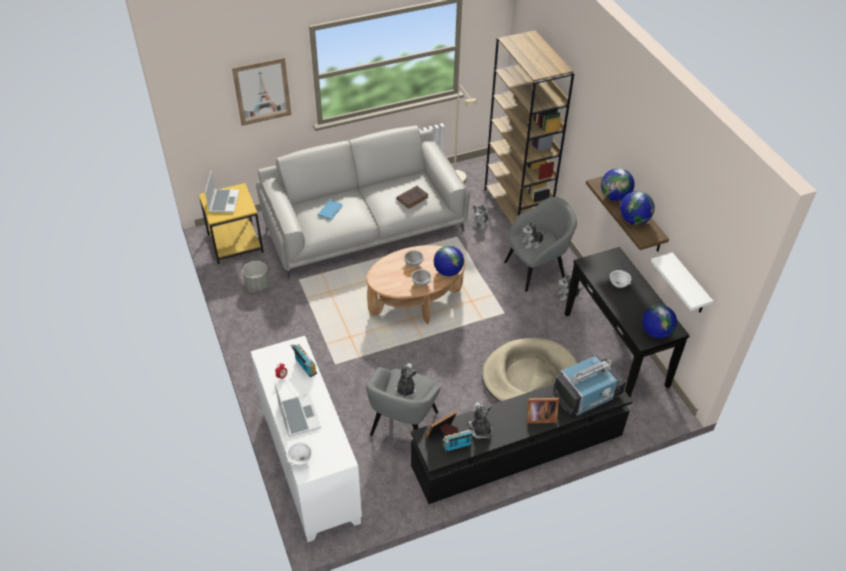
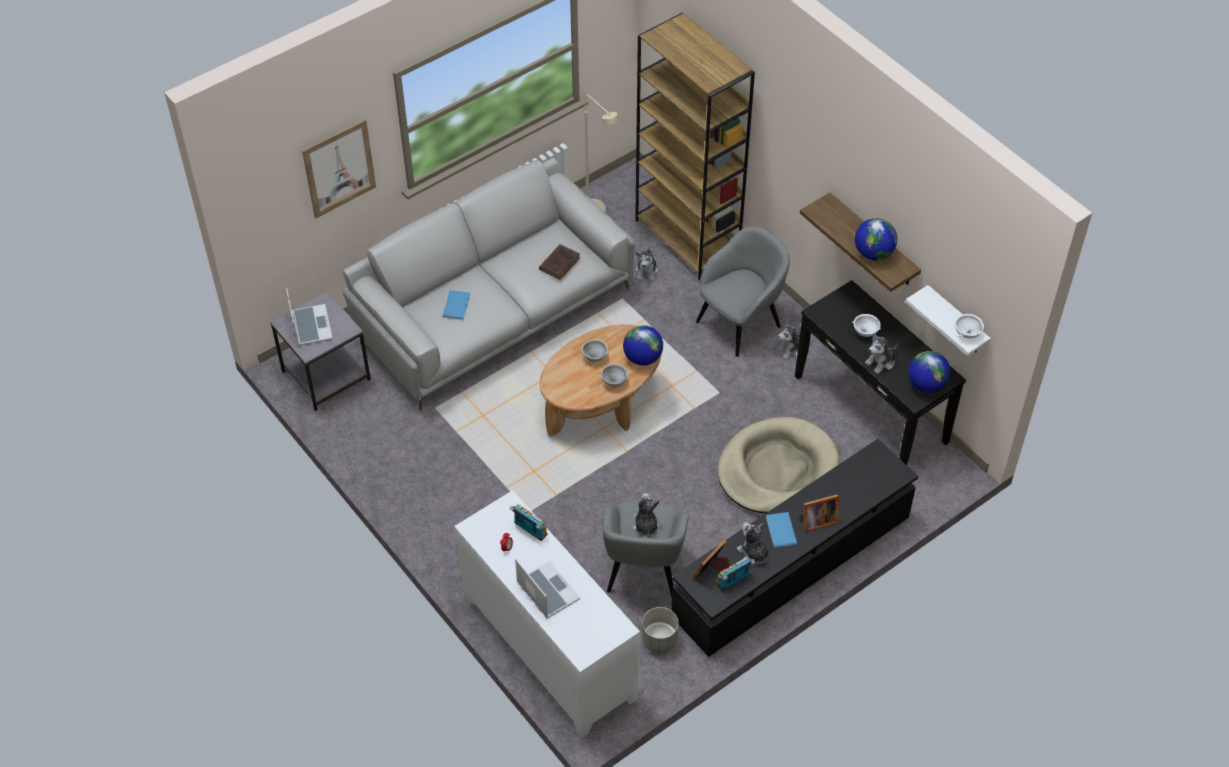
camera: 15 degrees left, 5 degrees up
yellow side table [199,183,264,264] -> grey side table [270,292,371,411]
grey planter [242,261,269,291] -> grey planter moved to [642,607,679,653]
white bowl [286,442,313,466] -> white bowl moved to [955,314,984,339]
plush toy [521,219,547,249] -> plush toy moved to [865,333,899,374]
television [553,355,626,416] -> none
globe [601,168,635,201] -> none
none -> blue book [766,512,797,548]

